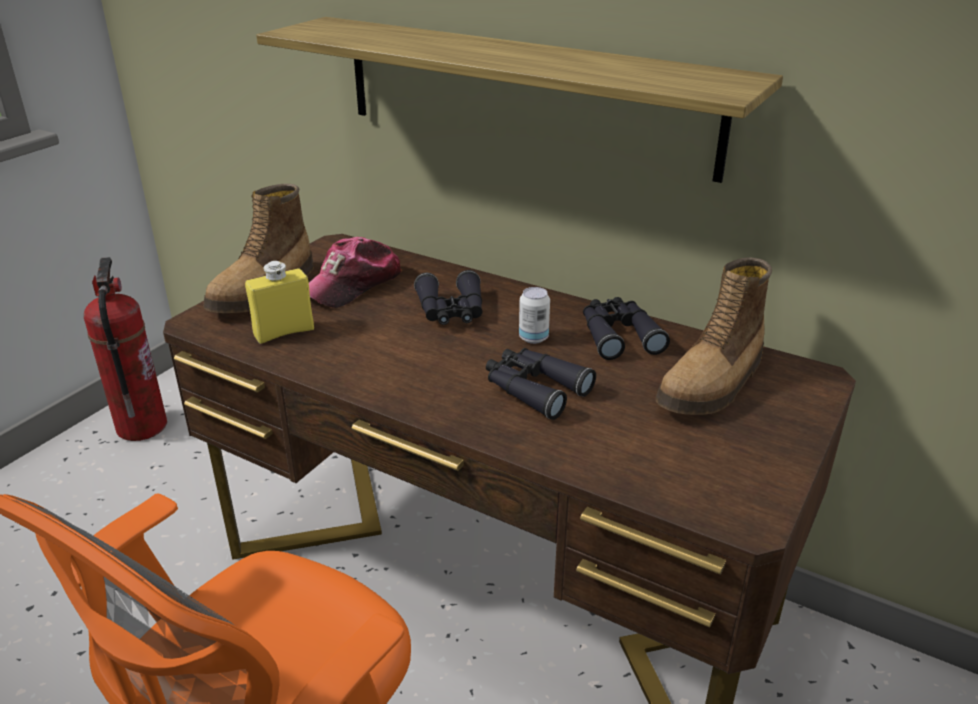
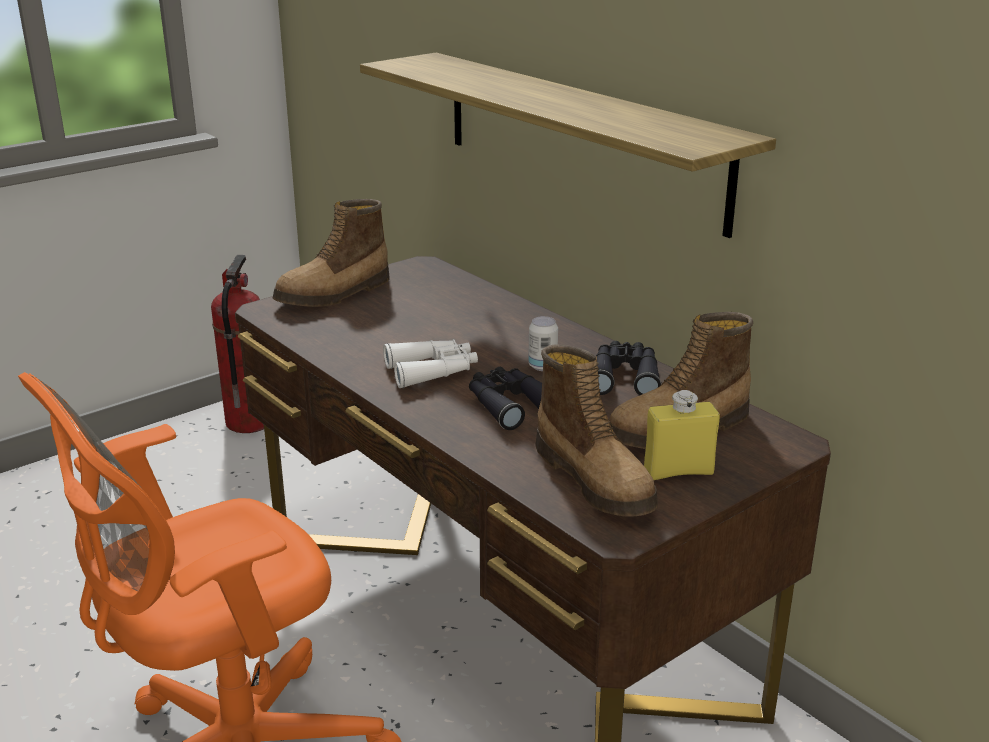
camera: 20 degrees right, 5 degrees down
yellow bottle [245,261,314,344] -> yellow bottle moved to [644,390,720,480]
cap [309,237,402,308] -> none
black binoculars [414,270,482,325] -> none
none -> white binoculars [383,339,478,388]
none -> boot [535,344,658,517]

